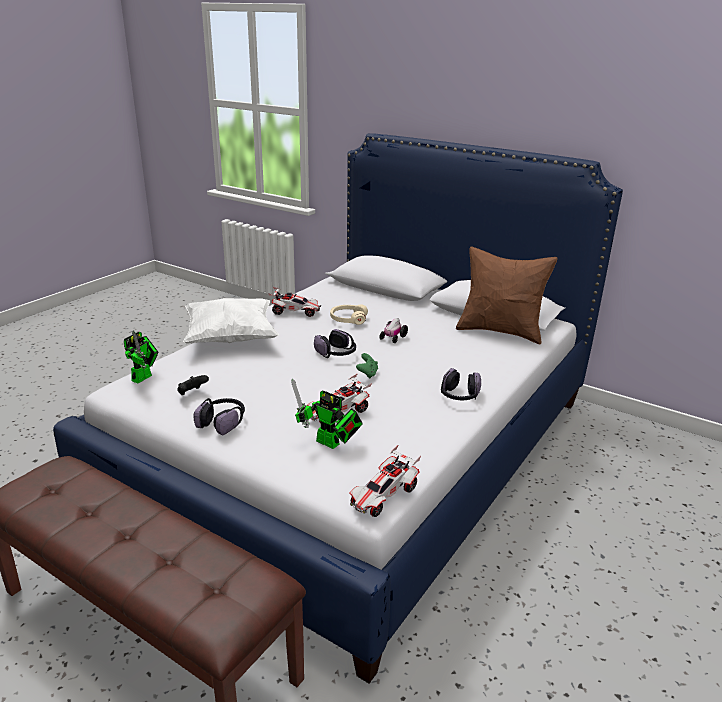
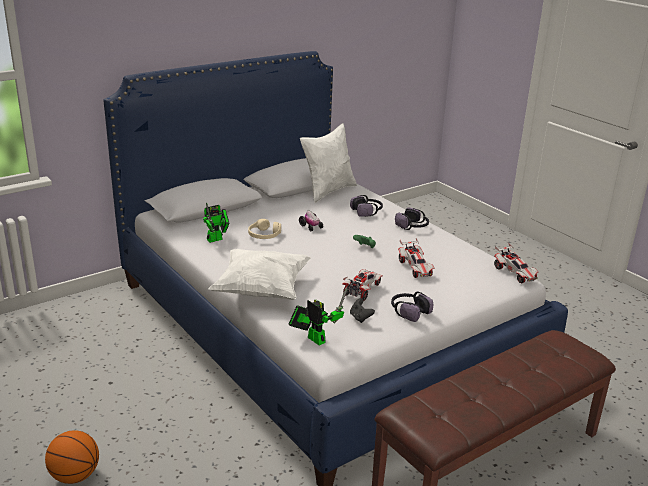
camera: 70 degrees left, 0 degrees up
toy car [268,287,321,317] -> toy car moved to [343,269,382,301]
toy robot [291,379,363,449] -> toy robot moved to [203,203,229,243]
headphones [314,329,356,358] -> headphones moved to [350,195,383,217]
brown pillow [456,246,557,344] -> white pillow [300,123,357,203]
none -> basketball [45,430,99,484]

